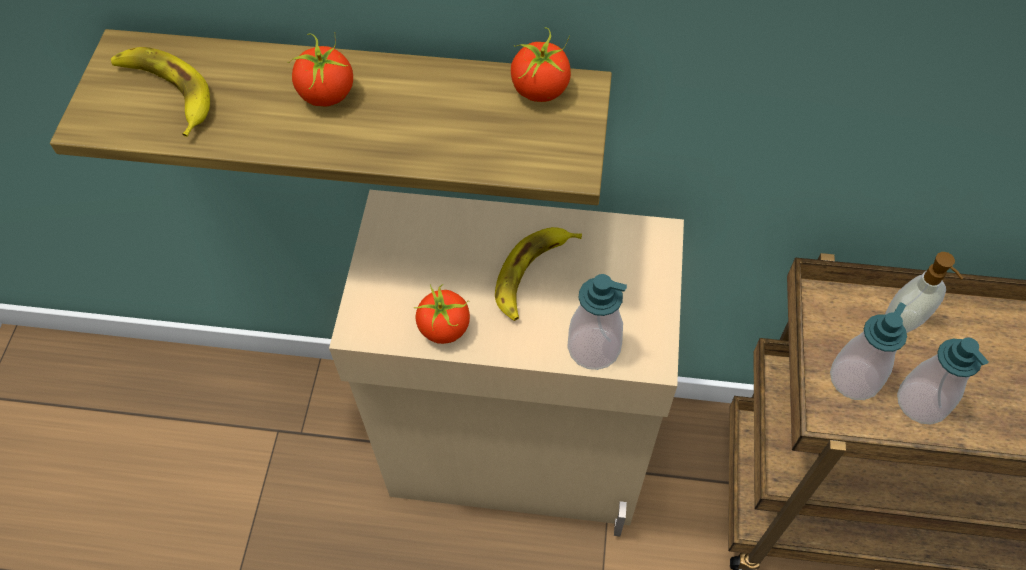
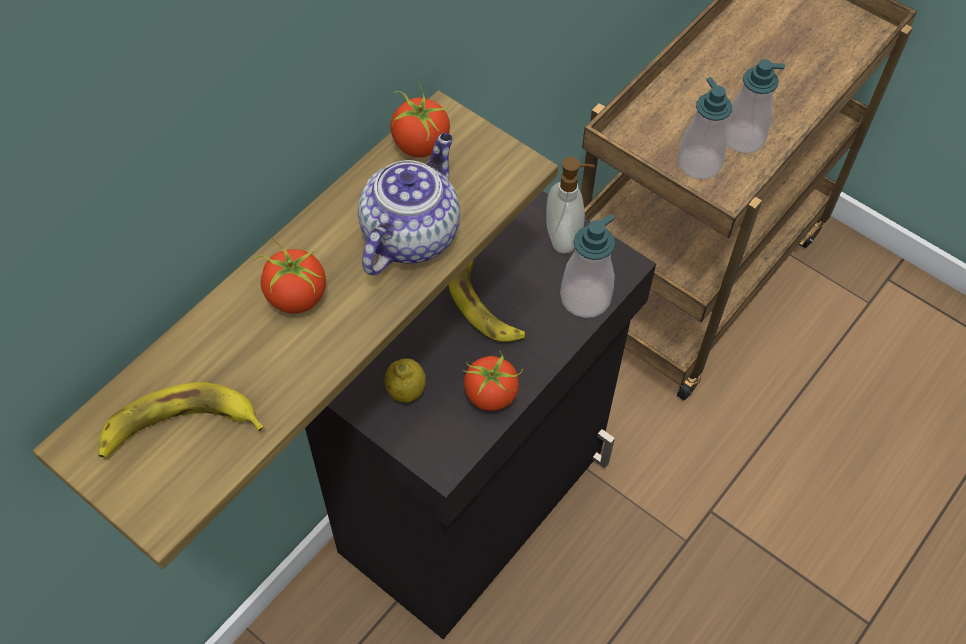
camera: 60 degrees left, 0 degrees up
beige cabinet [329,190,684,536] -> black cabinet [305,191,656,639]
soap dispenser [885,252,963,333] -> soap dispenser moved to [546,157,595,253]
none -> teapot [358,133,460,275]
none -> lemon [385,358,426,403]

